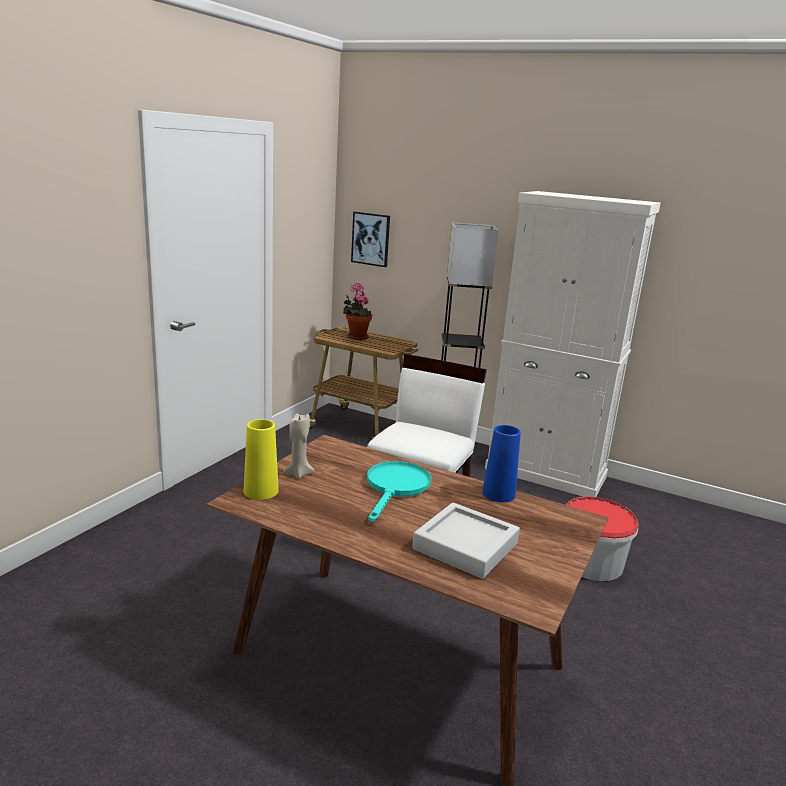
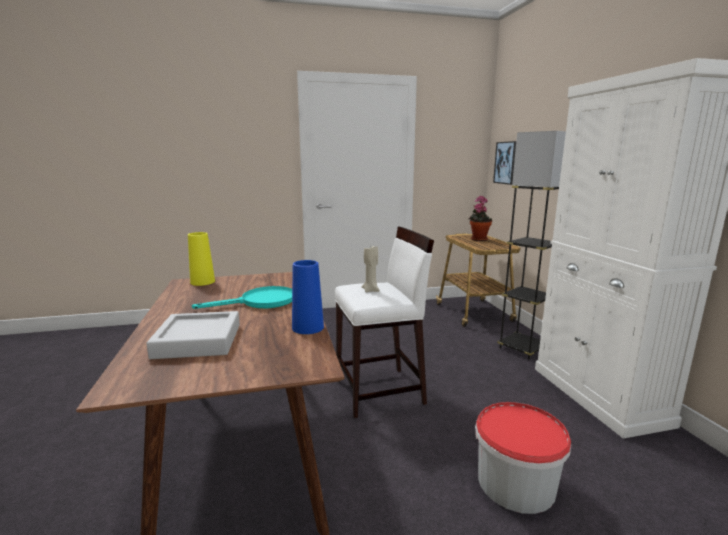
camera: 50 degrees right, 5 degrees down
beige candle [283,414,315,479] -> beige candle moved to [361,246,380,292]

